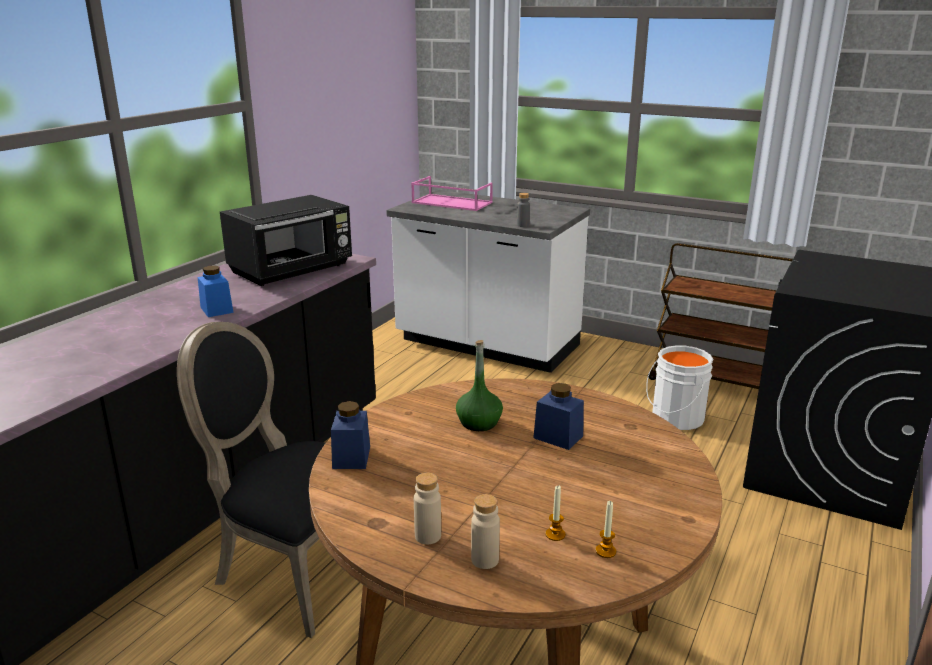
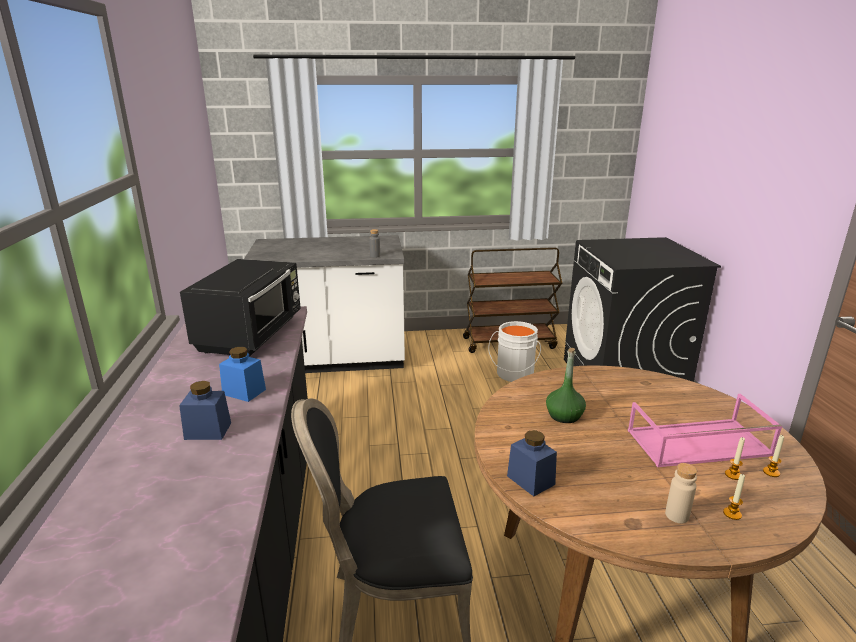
camera: 35 degrees left, 0 degrees up
pink tray [411,176,493,211] -> pink tray moved to [628,394,782,467]
beige bottle [471,494,500,569] -> candle [723,474,745,520]
blue jar [533,383,584,450] -> blue jar moved to [179,381,231,440]

